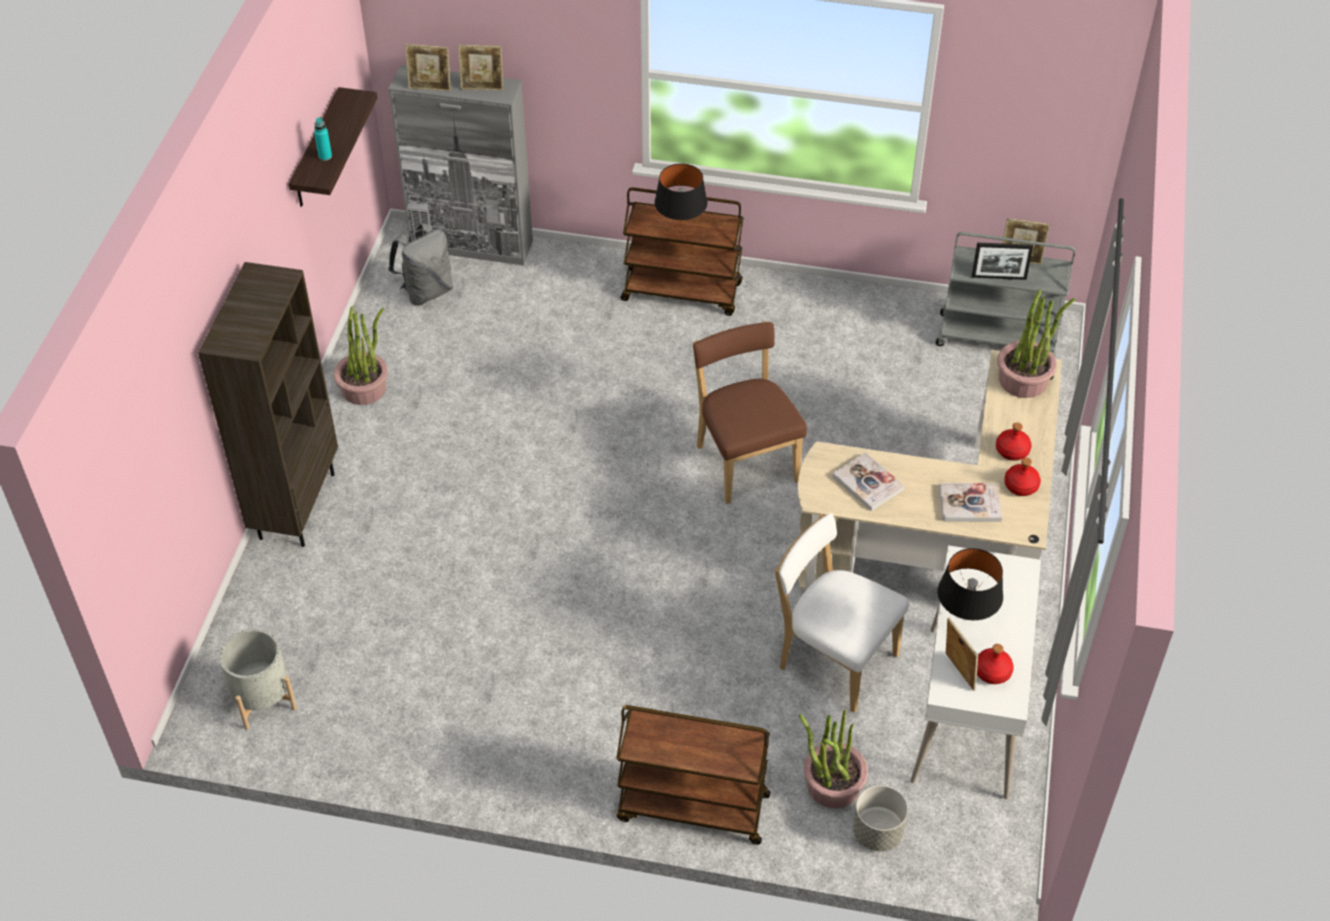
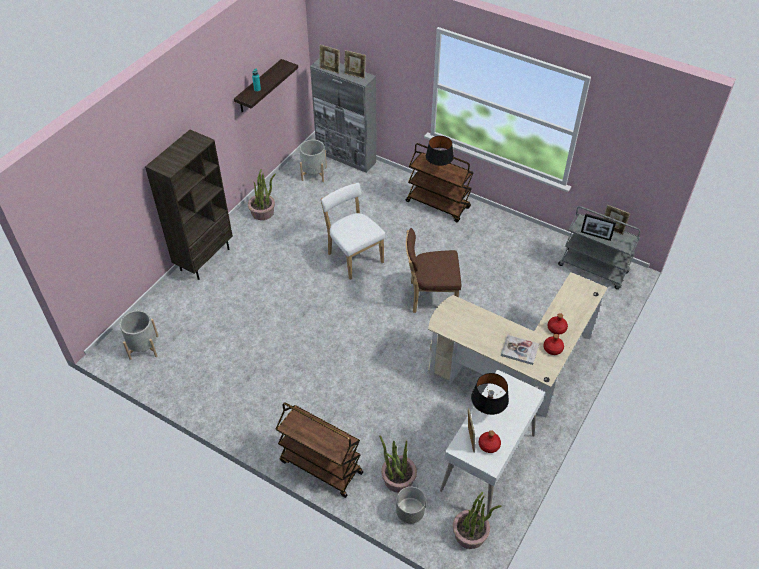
camera: 20 degrees right, 0 degrees up
grey backpack [388,223,453,305] -> grey planter [300,140,327,182]
brown chair [693,322,807,504] -> brown chair turned 90 degrees counterclockwise [406,228,461,313]
white chair [775,513,909,713] -> white chair moved to [321,183,386,280]
book [832,452,905,511] -> none
potted plant [997,289,1075,398] -> potted plant moved to [453,492,501,549]

